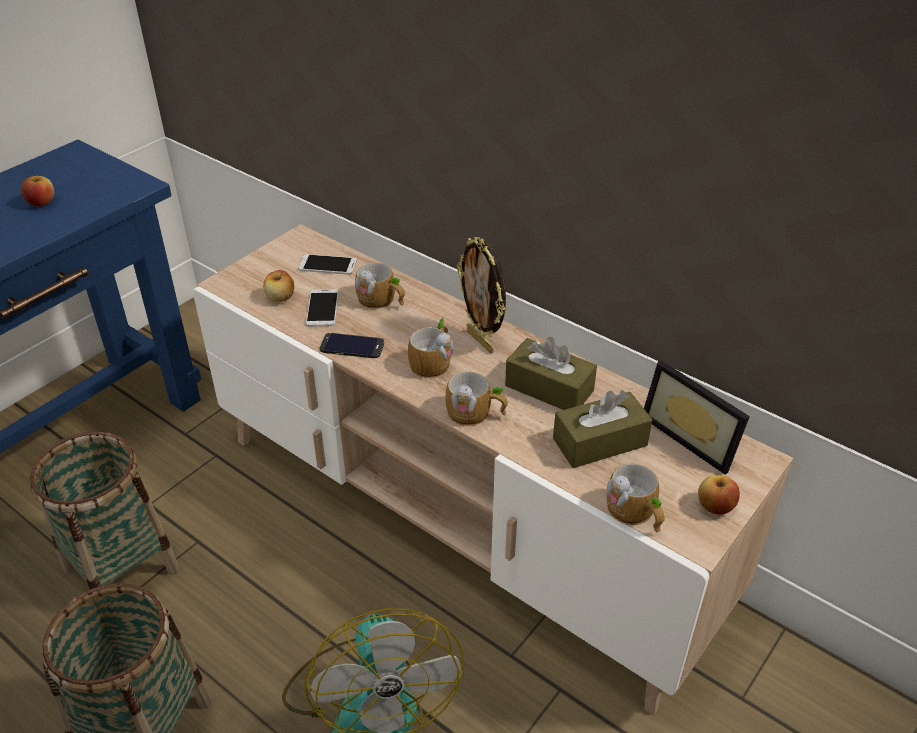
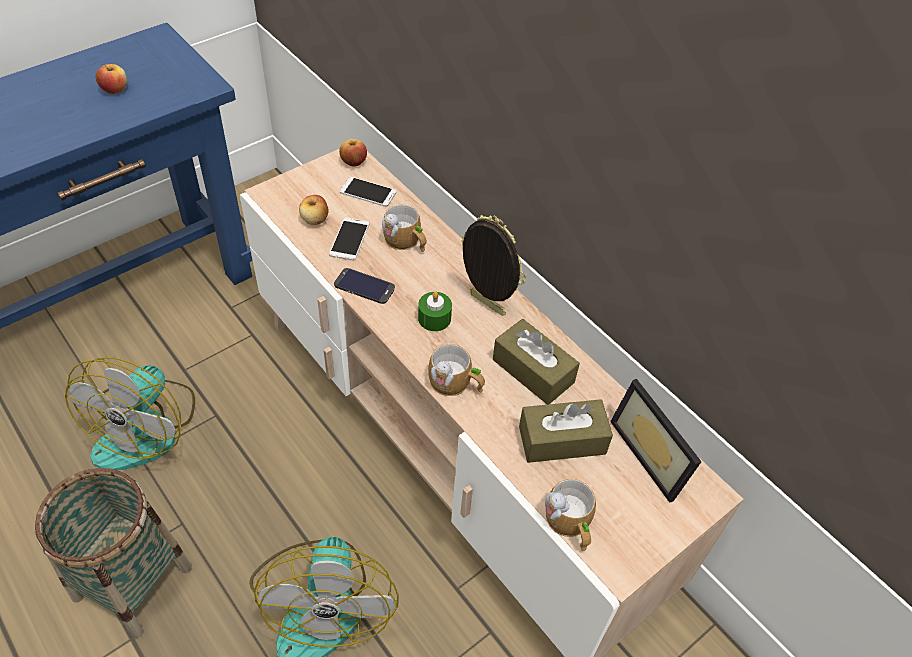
camera: 10 degrees right, 10 degrees up
basket [30,431,180,589] -> fan [65,357,195,470]
mug [408,318,453,378] -> green candle [418,292,452,331]
picture frame [457,237,506,353] -> picture frame turned 150 degrees clockwise [461,215,526,316]
apple [698,475,740,514] -> apple moved to [339,139,367,167]

